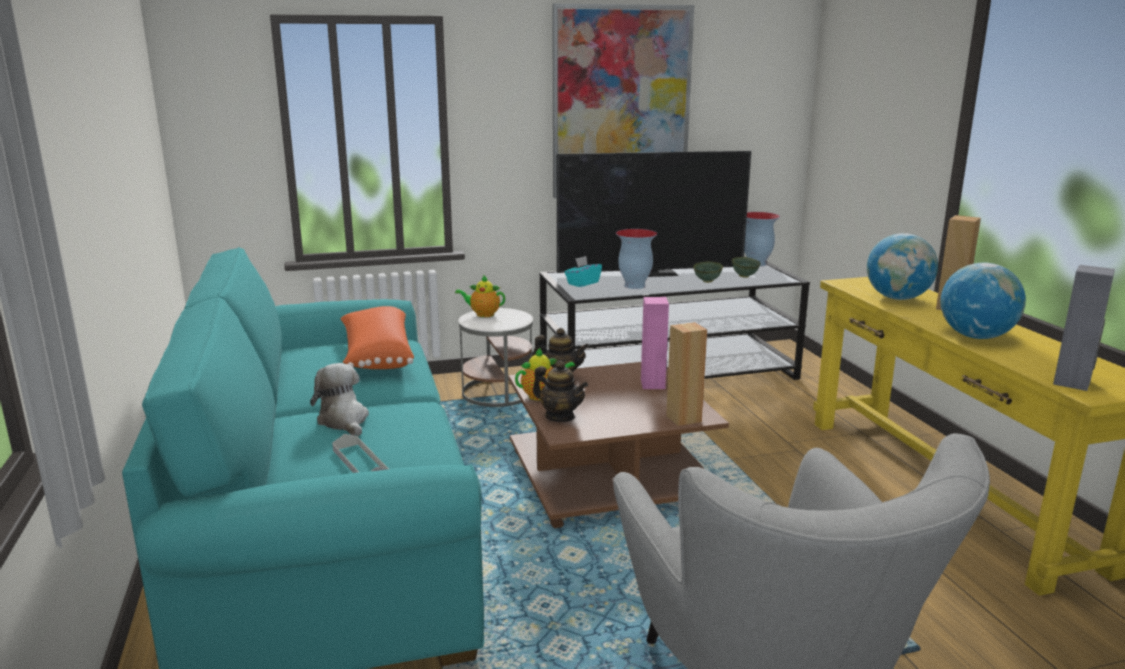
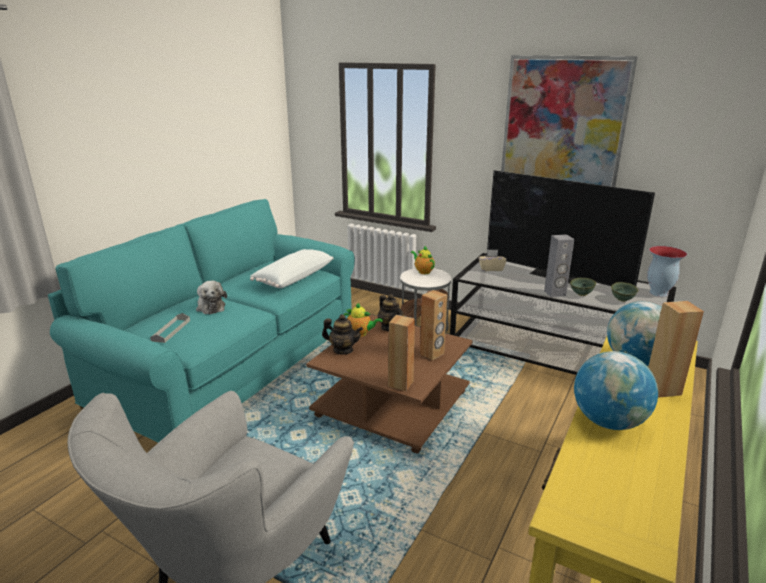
camera: 45 degrees right, 5 degrees up
plush toy [310,363,369,436] -> plush toy turned 135 degrees clockwise [196,281,227,314]
orange pillow [340,306,414,369] -> white pillow [250,249,334,288]
teapot [533,361,588,422] -> teapot turned 60 degrees counterclockwise [322,314,363,355]
turquoise tissue box [565,256,602,287] -> beige tissue box [479,249,507,271]
vase [616,229,657,289] -> none
pink speaker [641,297,669,389] -> brown speaker [420,290,447,361]
grey speaker [1053,265,1115,391] -> grey speaker moved to [544,234,575,297]

